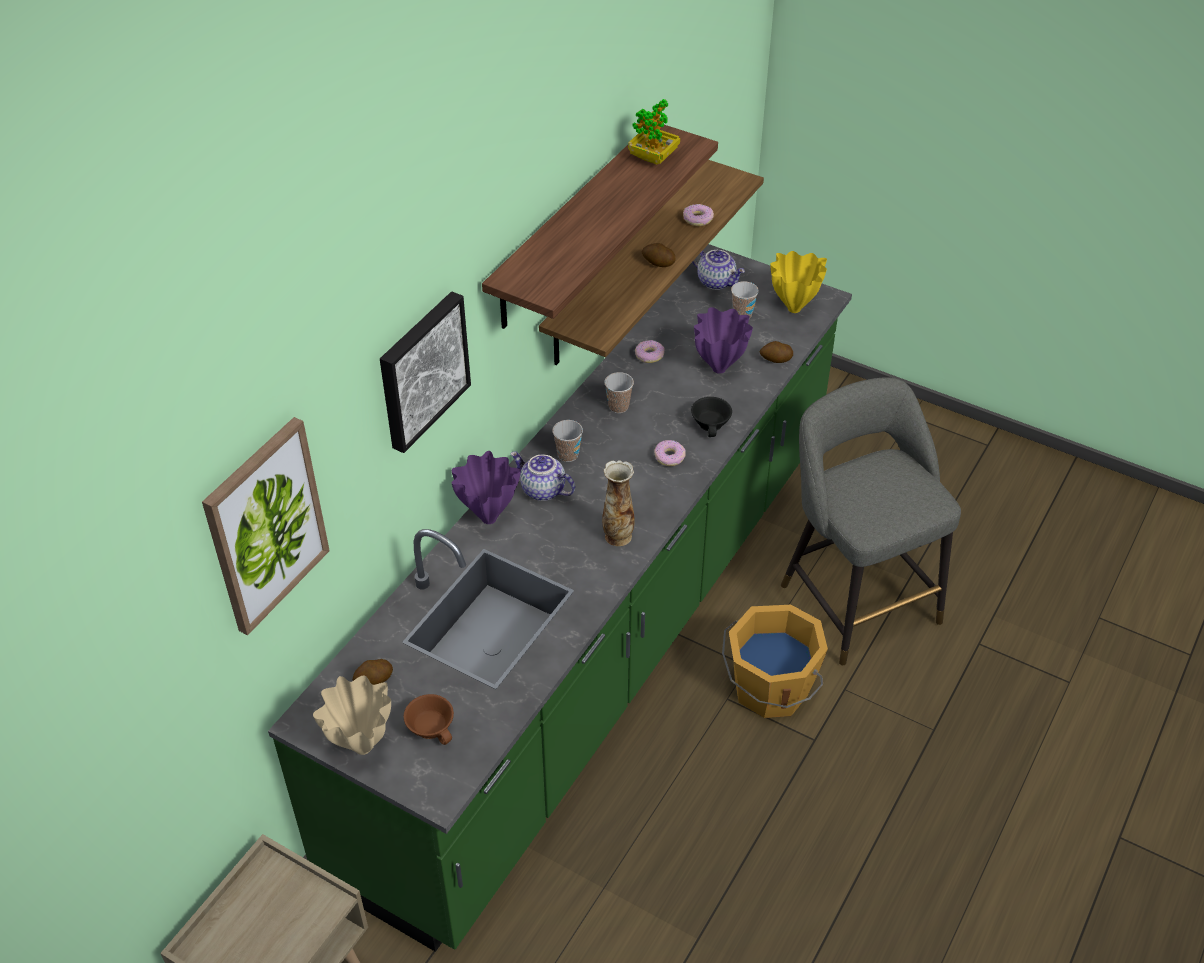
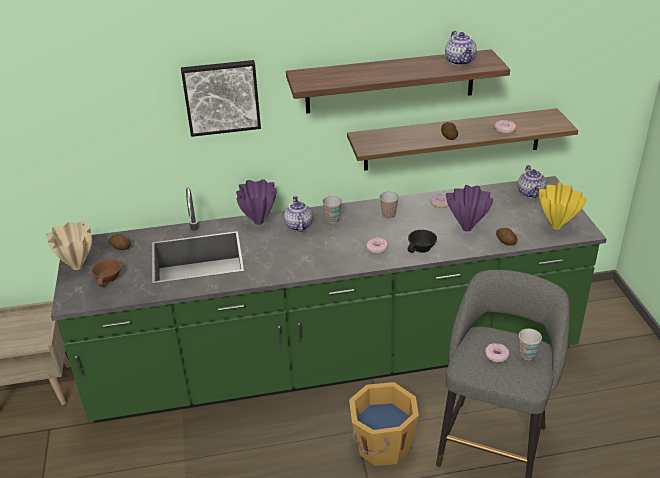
camera: 50 degrees right, 10 degrees down
picture [202,417,330,635] -> none
vase [602,460,635,546] -> none
potted plant [628,99,680,165] -> teapot [445,31,477,66]
cup [731,281,759,318] -> cup moved to [519,329,542,360]
none -> donut [485,343,509,362]

